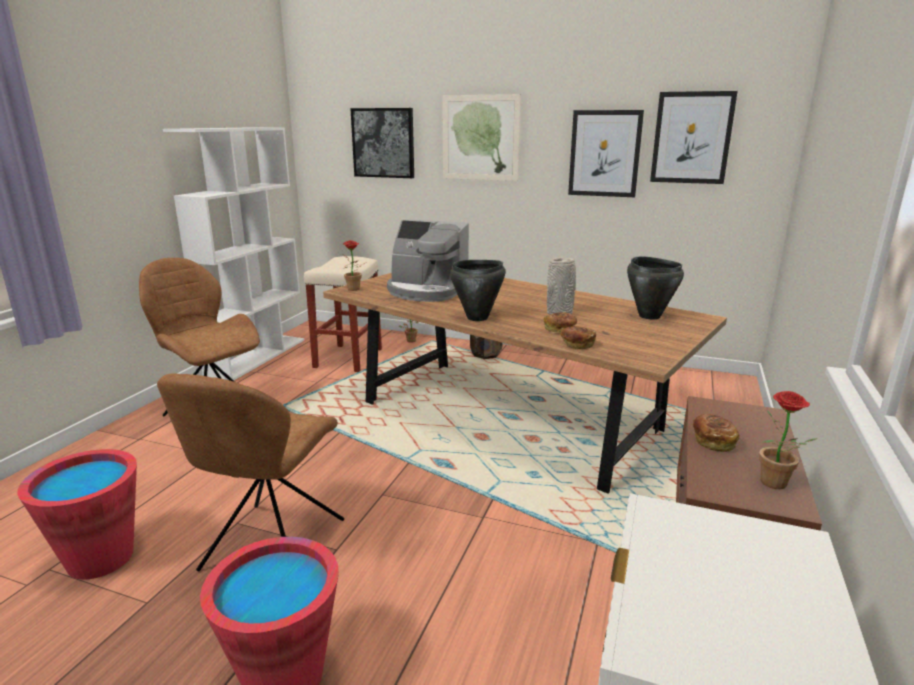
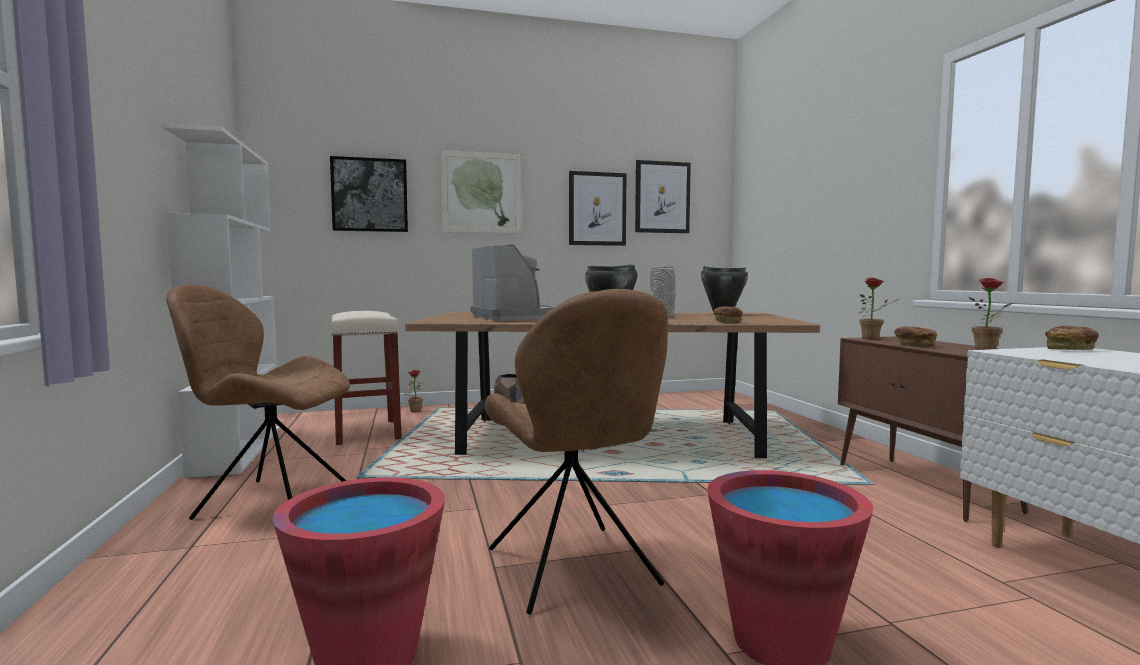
camera: 35 degrees left, 15 degrees down
potted plant [343,240,365,291] -> potted plant moved to [859,278,901,339]
coffee machine [387,219,469,302] -> coffee machine turned 105 degrees counterclockwise [470,245,554,321]
bread [544,312,577,333] -> bread moved to [1045,326,1099,350]

